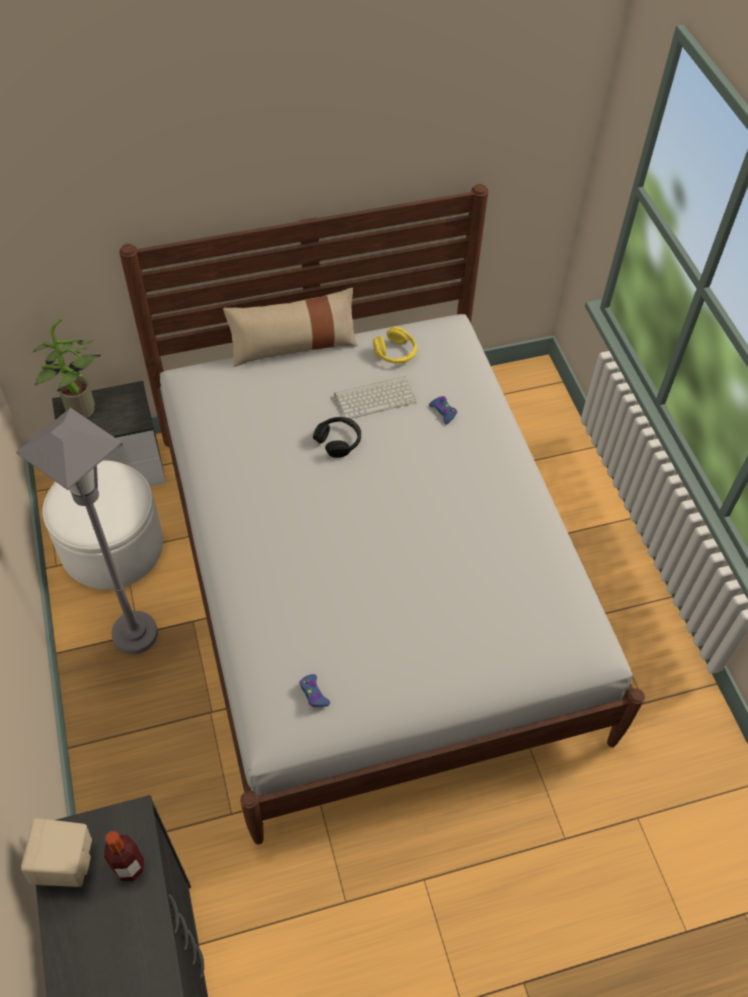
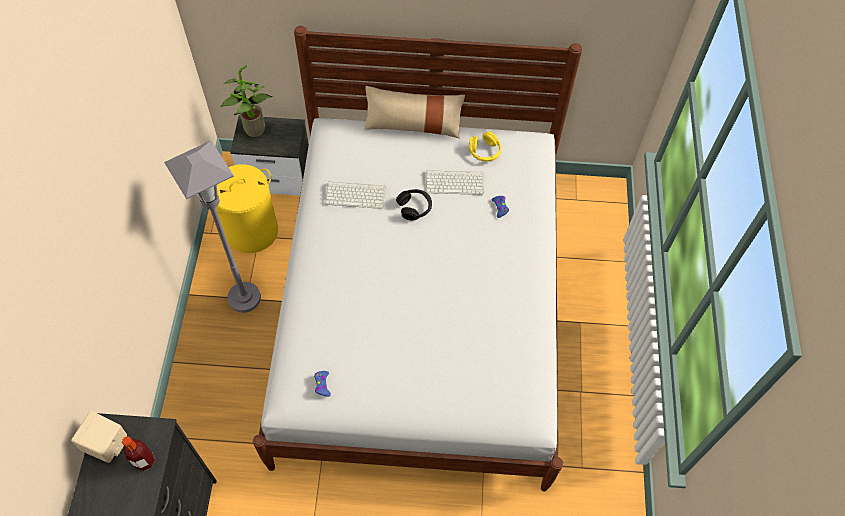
camera: 20 degrees right, 5 degrees up
white ottoman [43,460,163,590] -> yellow laundry basket [216,164,278,253]
none -> keyboard [325,181,386,209]

